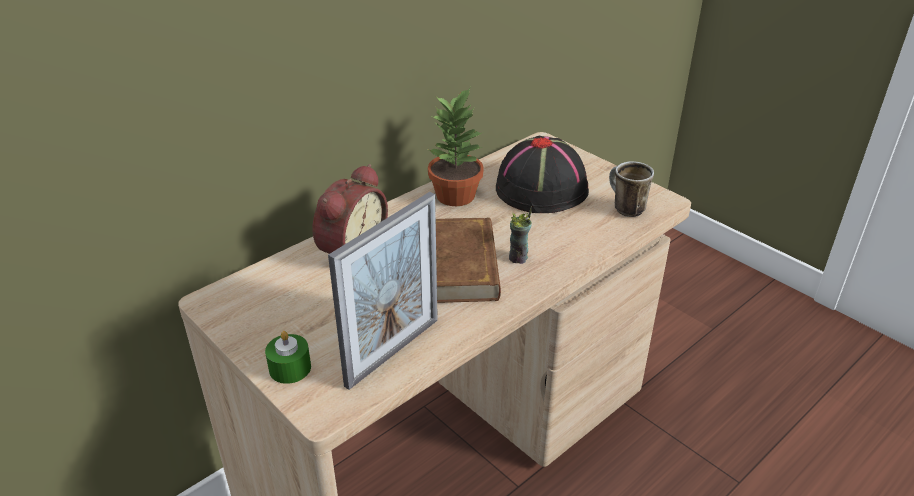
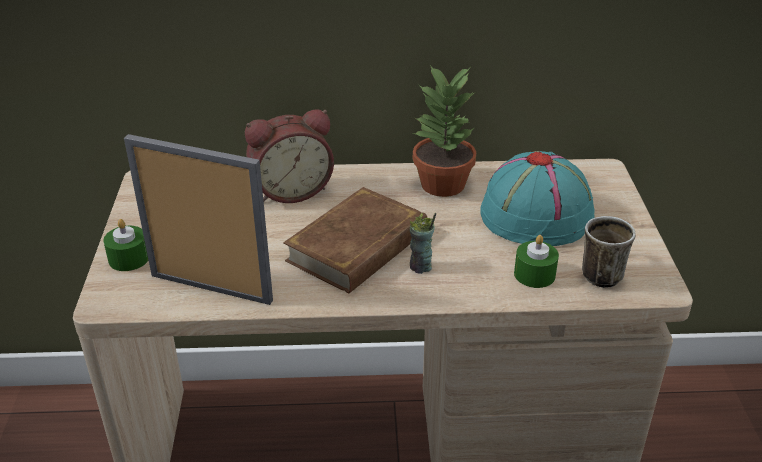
camera: 40 degrees right, 0 degrees up
picture frame [328,192,438,390] -> picture frame turned 150 degrees counterclockwise [124,134,273,305]
black hat [496,136,589,213] -> turquoise hat [481,151,595,246]
none -> green candle [514,235,559,288]

